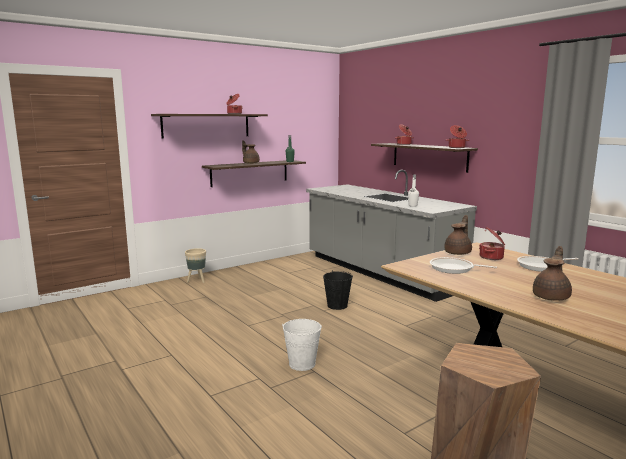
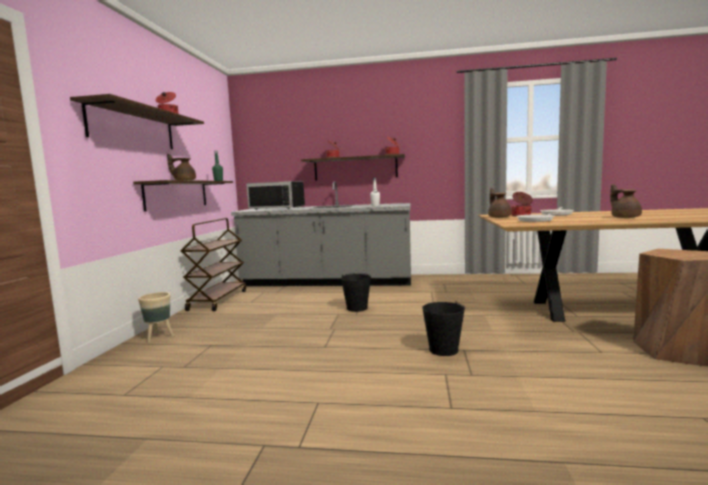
camera: 45 degrees left, 5 degrees down
white bucket [282,319,322,371] -> black bucket [422,301,465,356]
none -> brown cart [181,218,246,311]
none -> black microwave [246,181,305,210]

